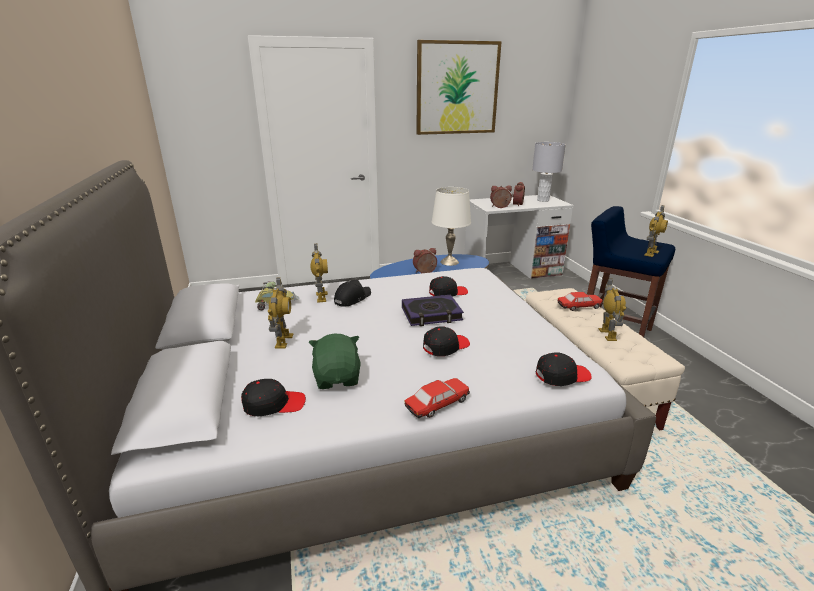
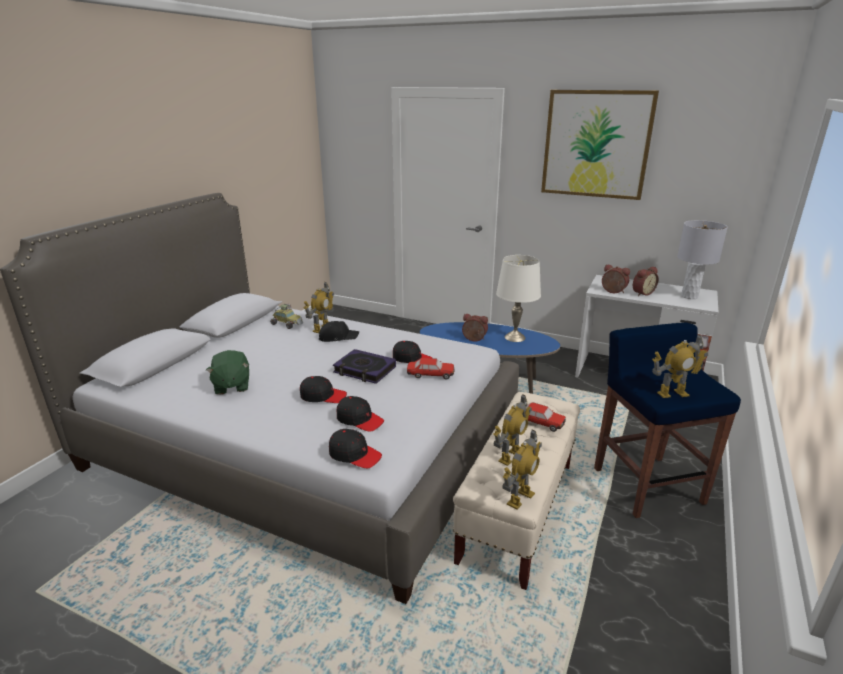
camera: 40 degrees right, 0 degrees up
black cap [241,379,306,416] -> black cap moved to [337,396,384,432]
toy robot [268,278,293,349] -> toy robot moved to [502,430,542,510]
green plush toy [309,334,361,389] -> green plush toy turned 135 degrees clockwise [206,350,249,395]
toy car [404,378,470,418] -> toy car moved to [407,358,454,380]

